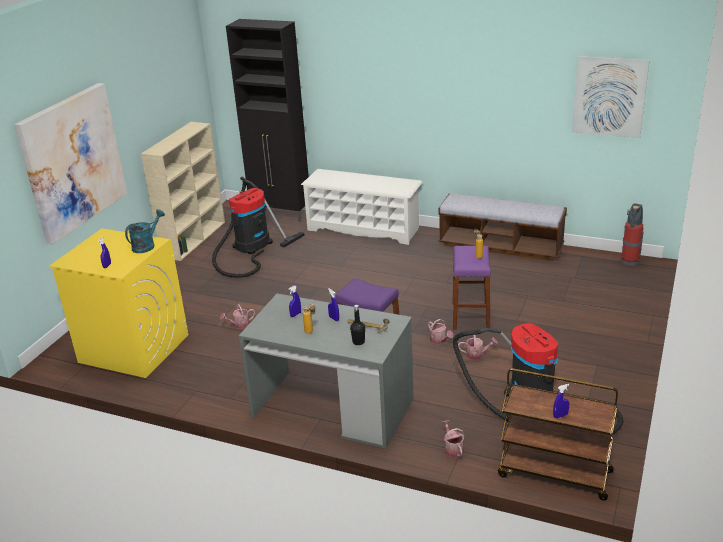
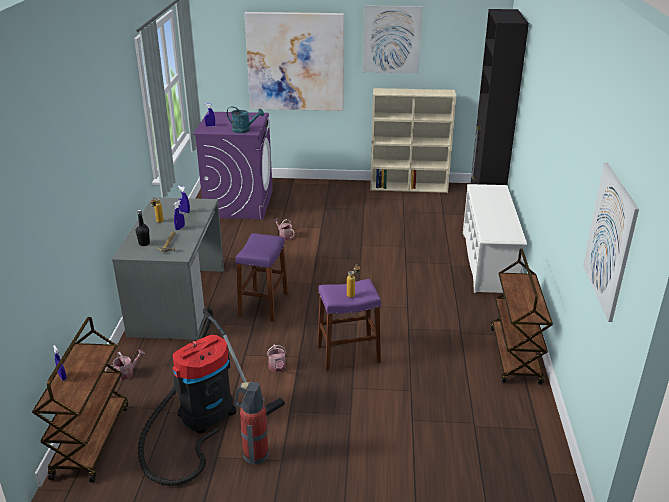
camera: 70 degrees right, 0 degrees up
yellow washing machine [49,229,189,378] -> purple washing machine [193,112,273,219]
vacuum cleaner [212,176,305,278] -> none
watering can [428,319,453,344] -> none
bench [439,194,567,261] -> brown cart [491,249,553,385]
fire extinguisher [620,204,644,266] -> fire extinguisher moved to [234,382,269,465]
none -> picture [363,5,422,73]

